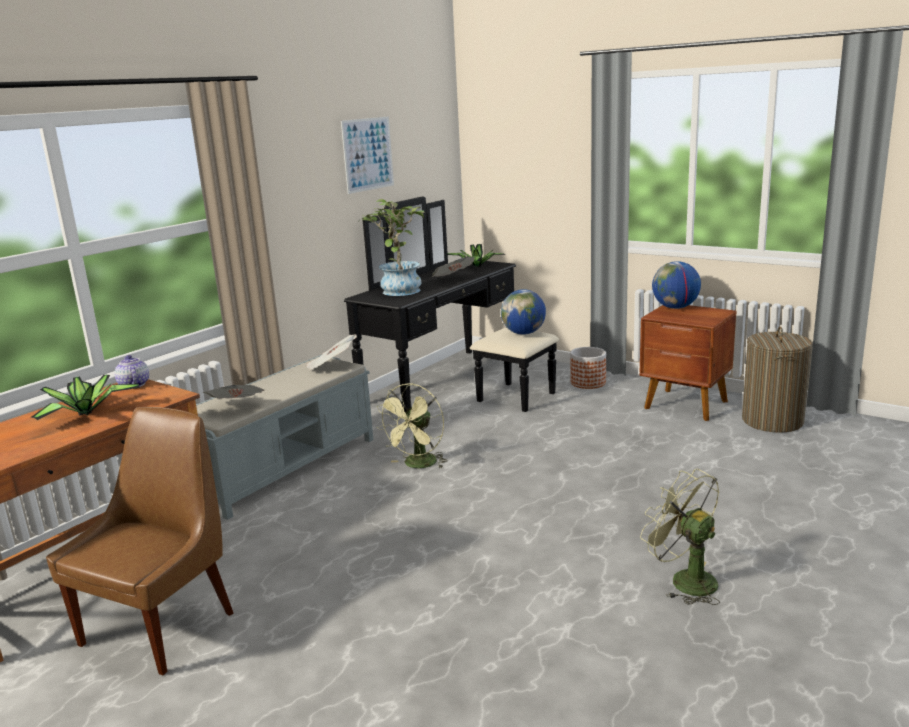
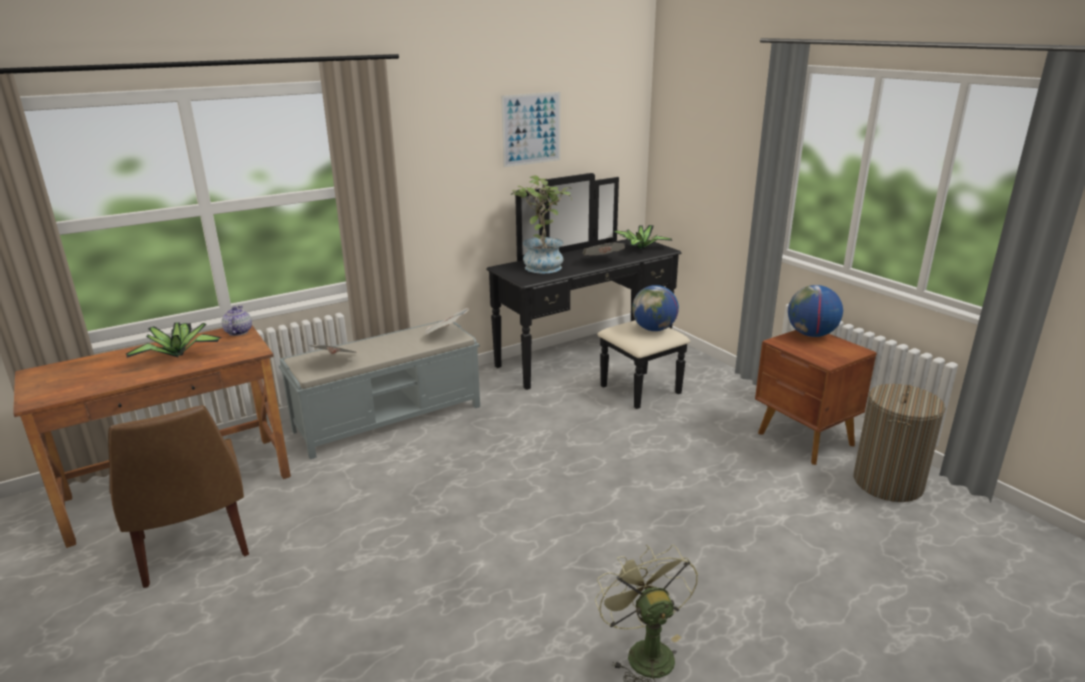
camera: 20 degrees right, 5 degrees up
brown chair [46,407,233,675] -> brown chair turned 105 degrees clockwise [108,405,249,588]
green fan [376,383,448,468] -> none
planter [570,347,606,389] -> none

